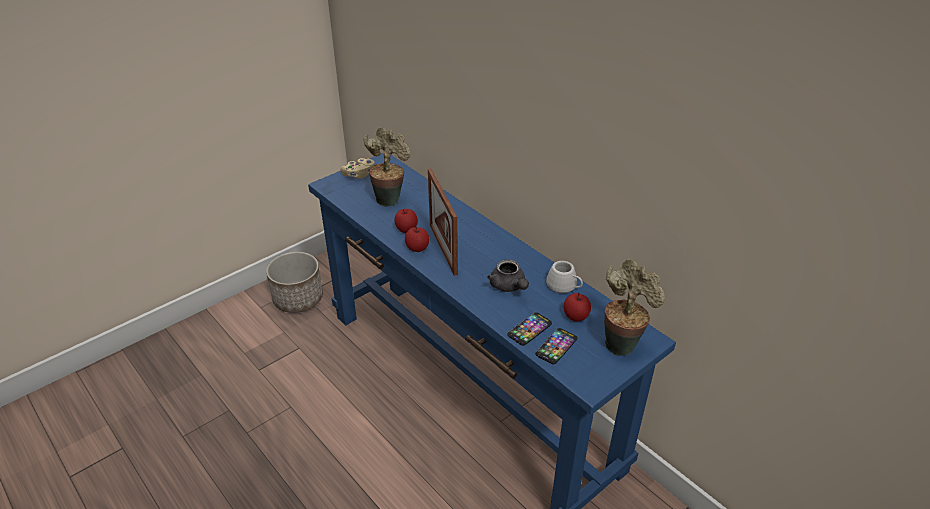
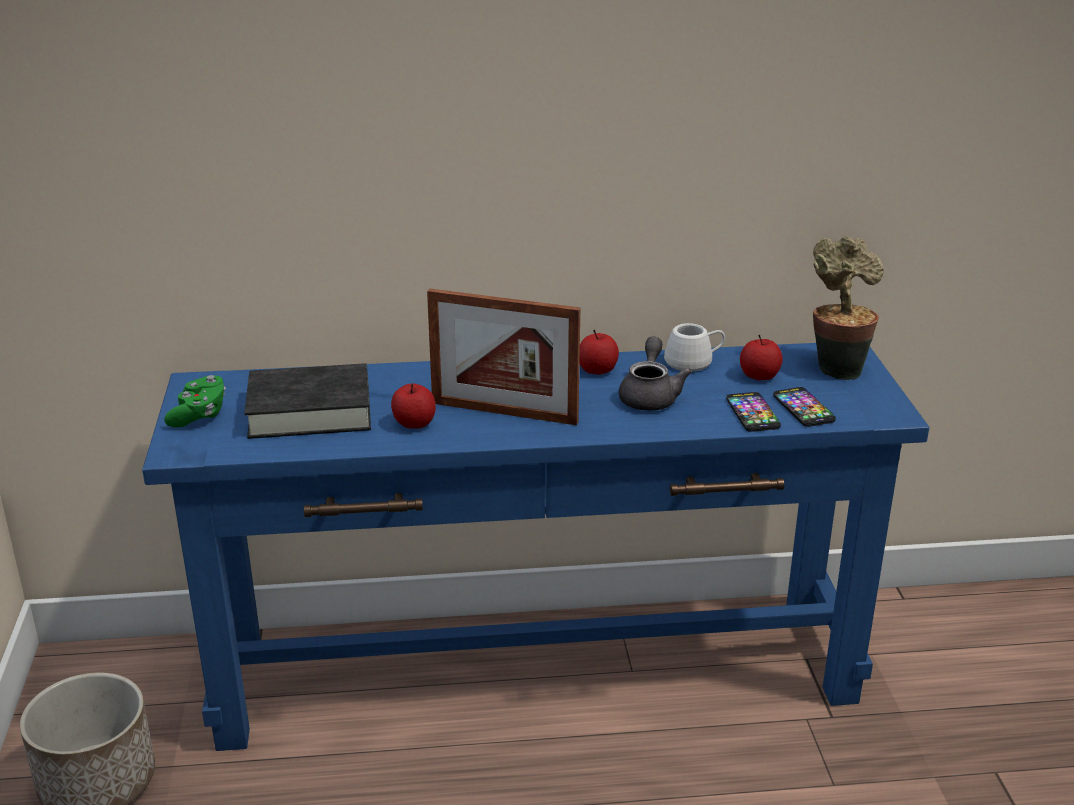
camera: 55 degrees left, 10 degrees down
beige game controller [340,158,375,179] -> green game controller [164,375,226,428]
potted plant [363,127,411,207] -> black book [244,363,371,439]
apple [405,226,429,252] -> apple moved to [579,330,619,375]
grey teapot [487,259,529,292] -> grey teapot turned 90 degrees counterclockwise [619,336,692,411]

